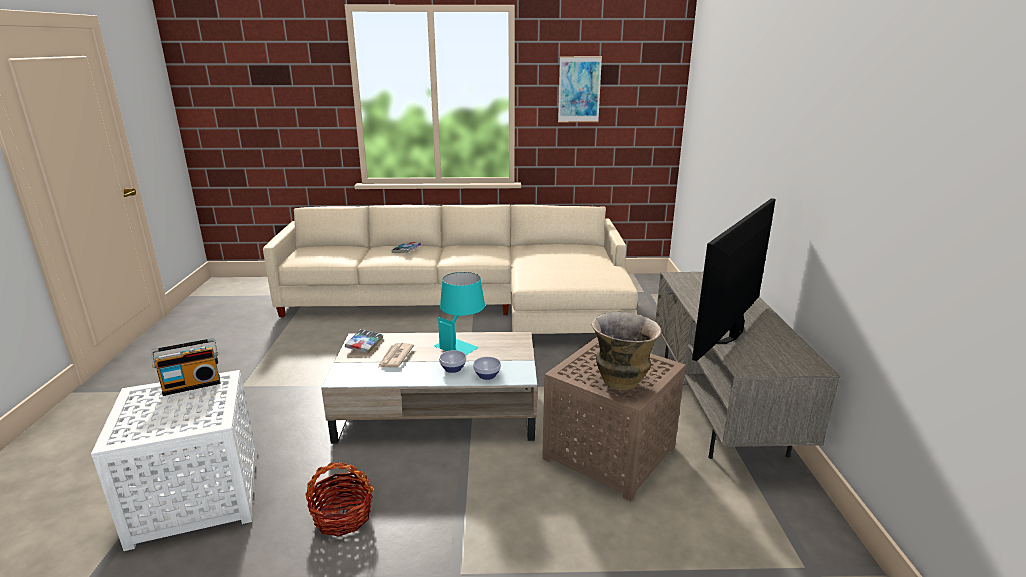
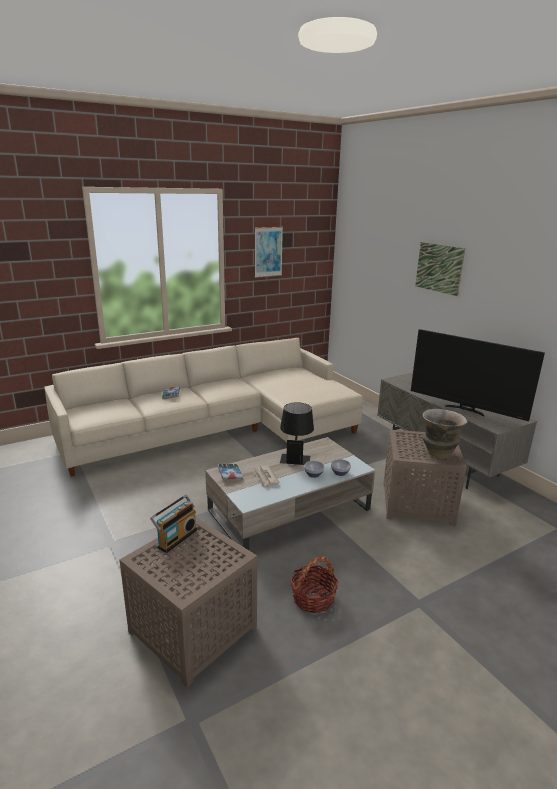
camera: 30 degrees left, 0 degrees up
white side table [91,370,257,551] -> brown side table [119,517,257,687]
turquoise table lamp [434,272,485,355] -> black table lamp [280,402,314,465]
television [692,198,775,361] -> television turned 60 degrees counterclockwise [411,329,545,421]
none -> picture [415,242,465,296]

